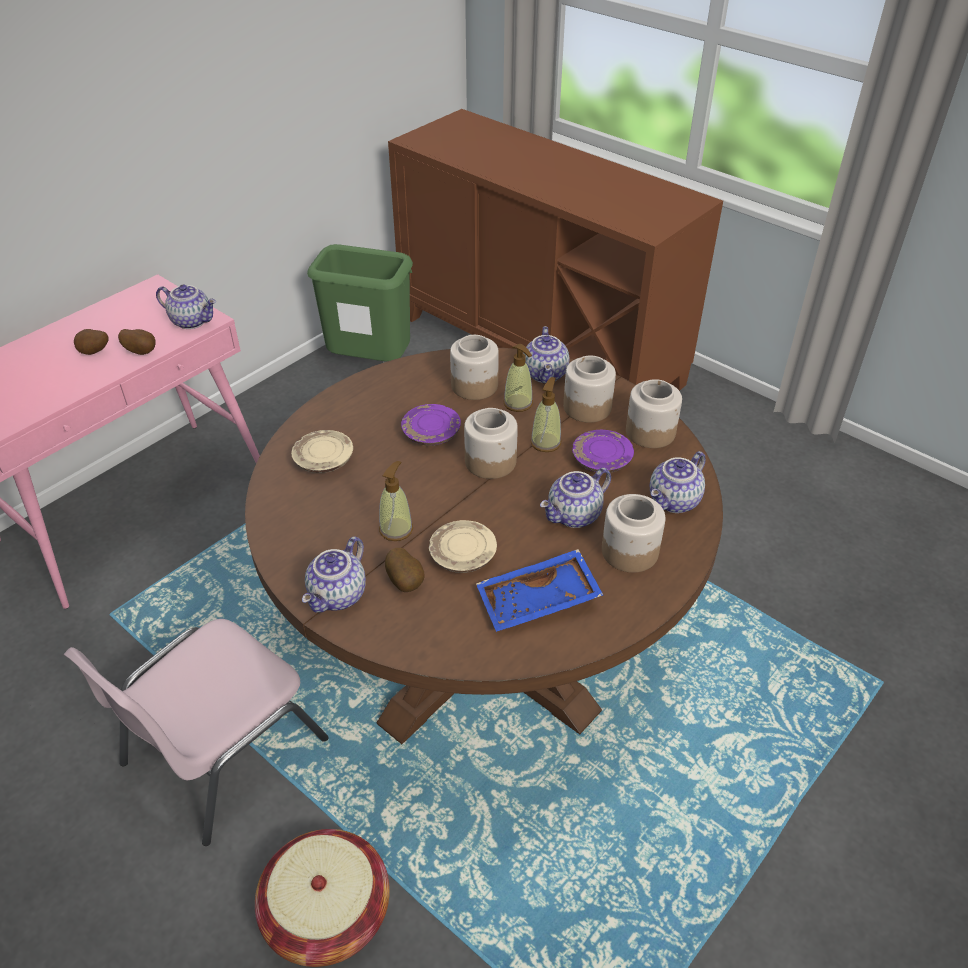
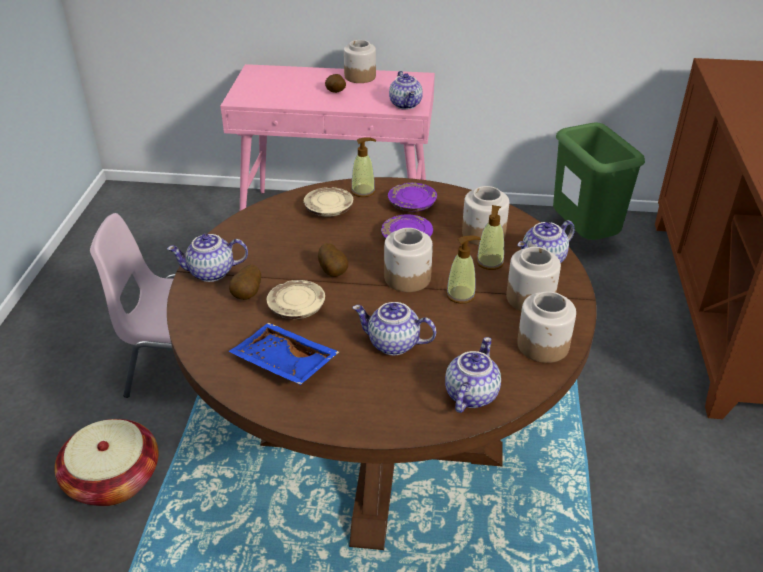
camera: 55 degrees right, 5 degrees down
potato [118,329,156,355] -> potato moved to [318,243,348,277]
soap dispenser [379,461,413,541] -> soap dispenser moved to [351,137,376,197]
purple plate [572,430,634,473] -> purple plate moved to [388,183,437,211]
jar [602,494,665,573] -> jar moved to [344,40,376,83]
teapot [650,451,706,513] -> teapot turned 105 degrees clockwise [445,337,501,413]

